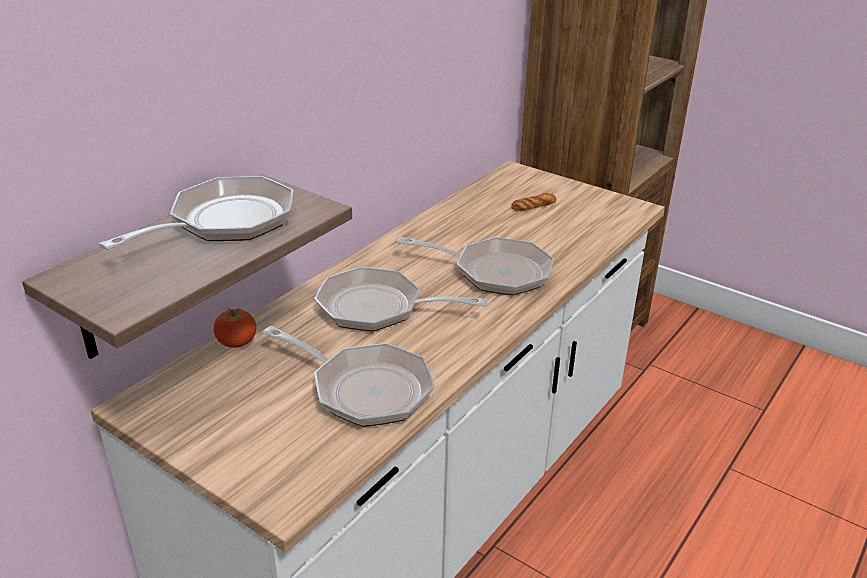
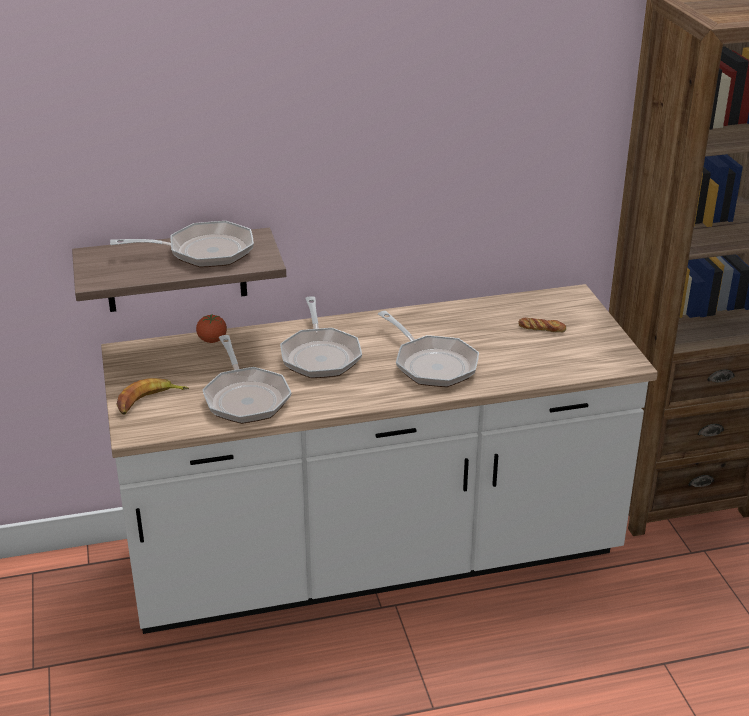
camera: 40 degrees right, 0 degrees up
frying pan [314,267,488,331] -> frying pan turned 150 degrees counterclockwise [280,296,362,378]
none -> banana [116,378,189,415]

